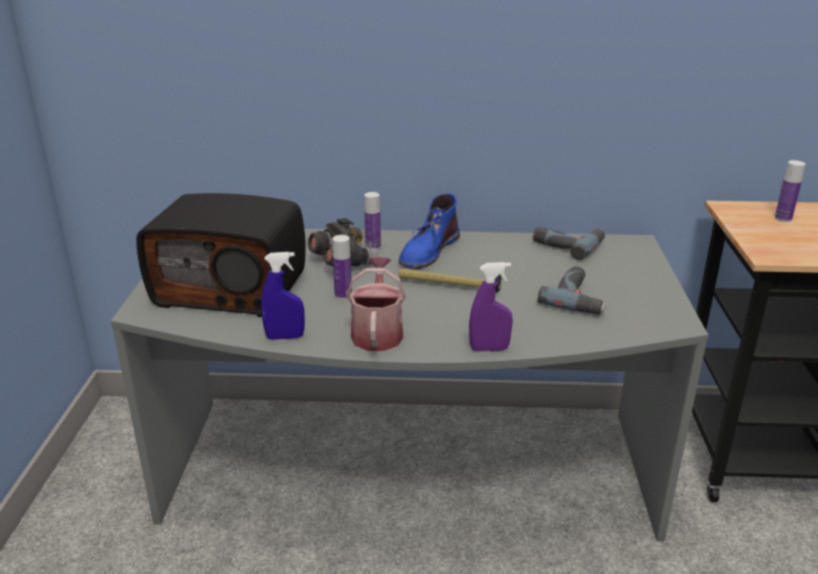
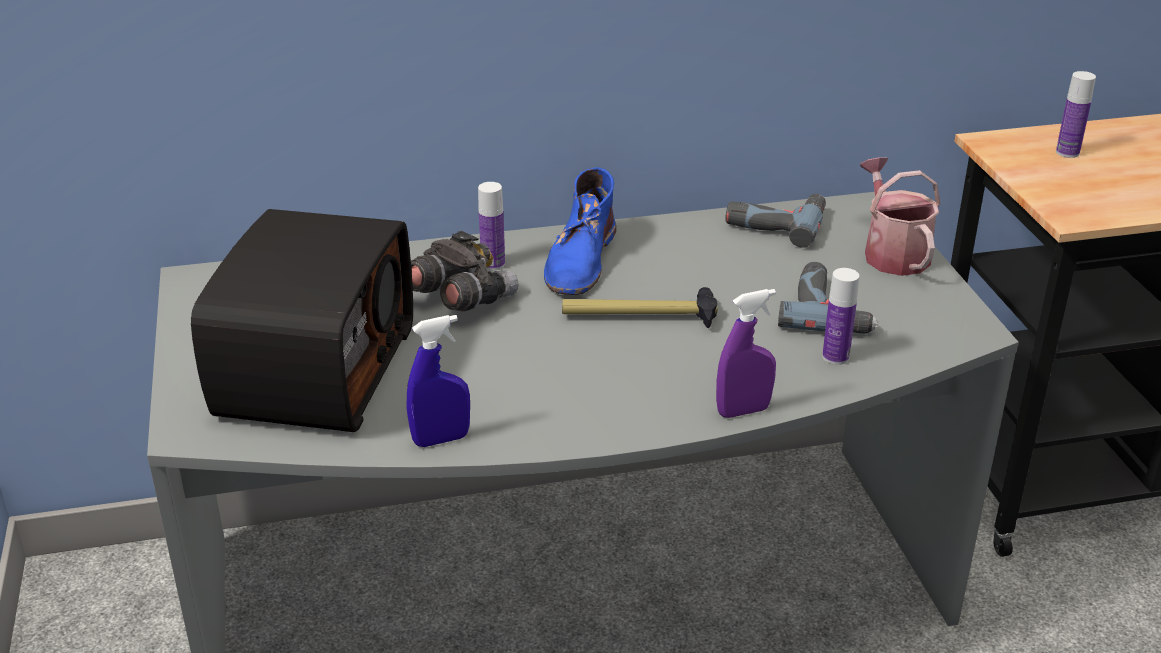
camera: 15 degrees left, 5 degrees up
radio [136,193,306,317] -> radio turned 75 degrees counterclockwise [191,209,413,432]
bottle [332,235,352,300] -> bottle moved to [822,268,859,365]
watering can [346,256,406,351] -> watering can moved to [860,157,941,276]

